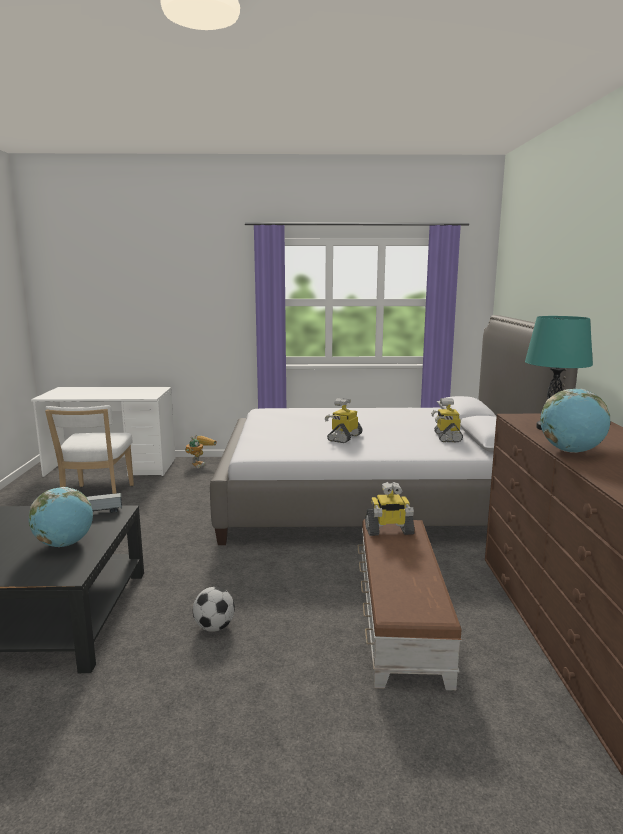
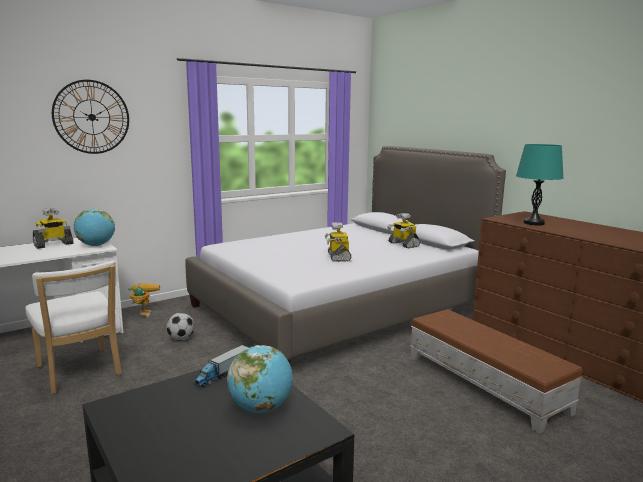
camera: 35 degrees left, 0 degrees up
football [193,587,235,632] -> football moved to [167,313,194,341]
toy robot [365,482,415,536] -> toy robot moved to [33,208,74,249]
globe [540,389,610,453] -> globe moved to [74,208,115,246]
none -> wall clock [52,80,129,154]

